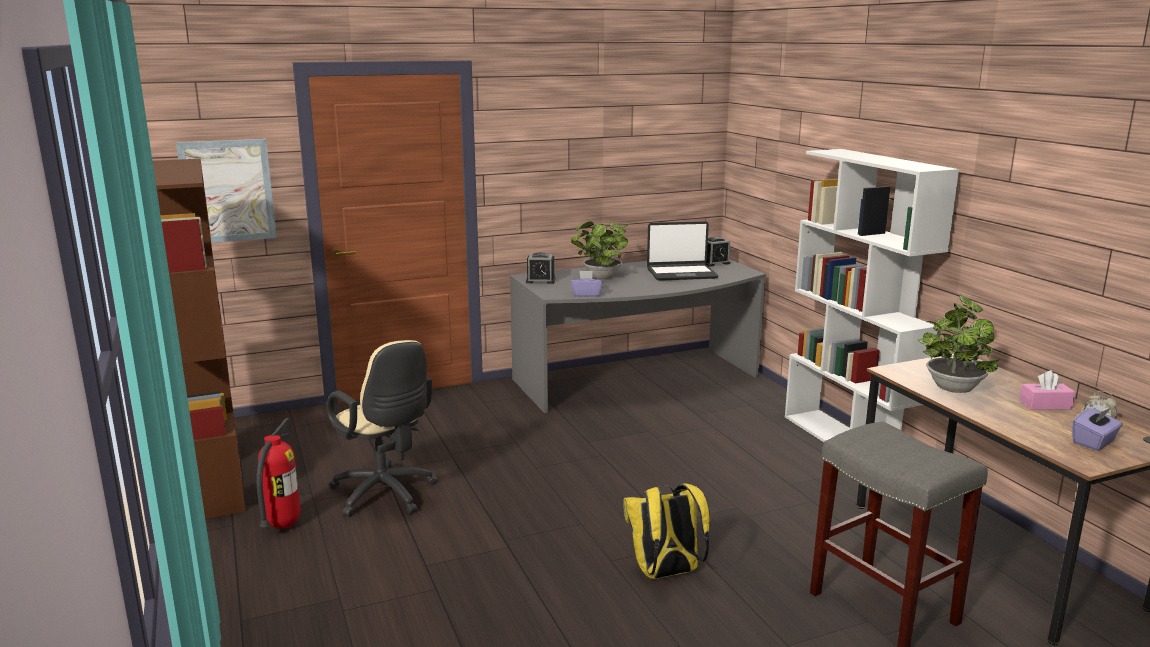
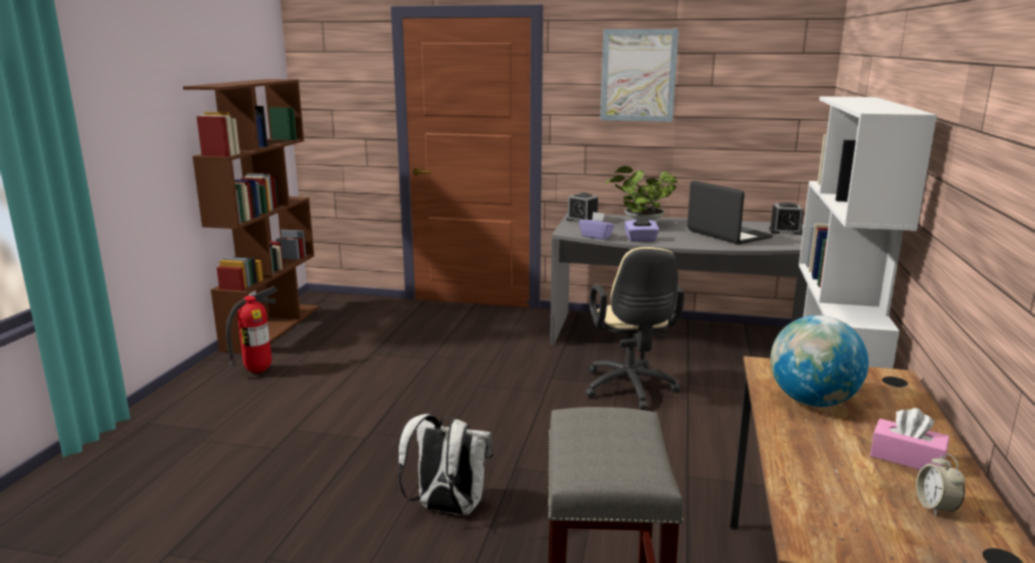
camera: 35 degrees right, 0 degrees up
picture [176,139,277,243] -> picture moved to [600,29,679,122]
beige office chair [327,340,437,517] -> beige office chair moved to [585,247,685,410]
yellow backpack [623,483,710,579] -> white backpack [398,414,493,515]
laptop [647,221,719,281] -> laptop turned 150 degrees counterclockwise [687,181,773,245]
potted plant [918,295,999,393] -> globe [770,315,869,407]
purple tissue box [1072,407,1123,451] -> purple tissue box moved to [624,217,659,242]

